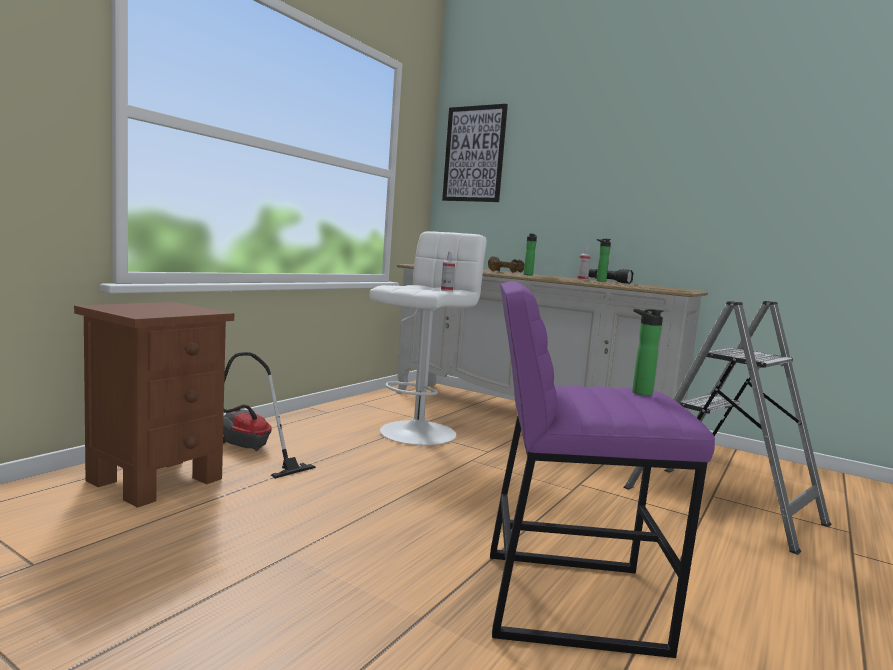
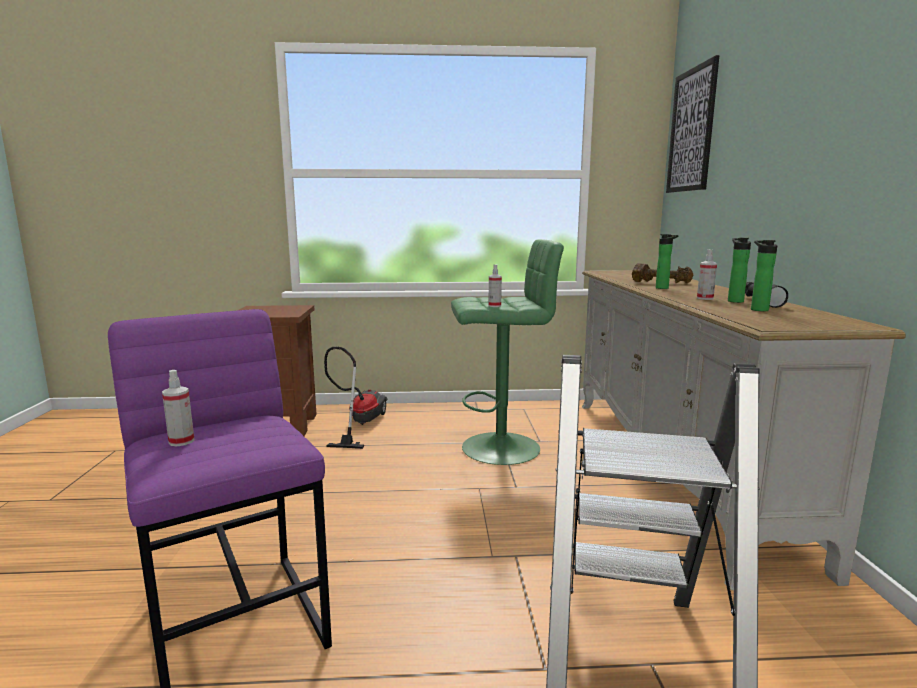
camera: 55 degrees right, 5 degrees up
white stool [369,231,487,445] -> green stool [451,239,564,465]
bottle [632,309,664,396] -> bottle moved to [751,240,777,311]
none -> spray bottle [162,370,194,446]

